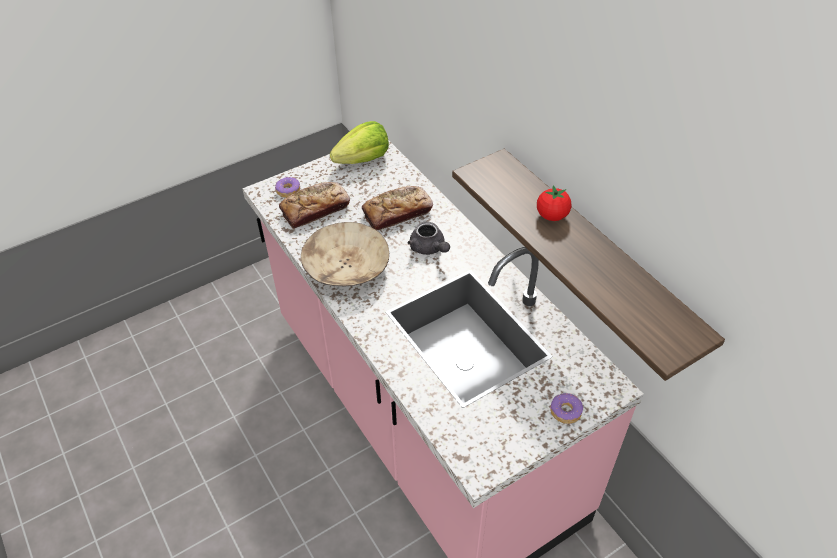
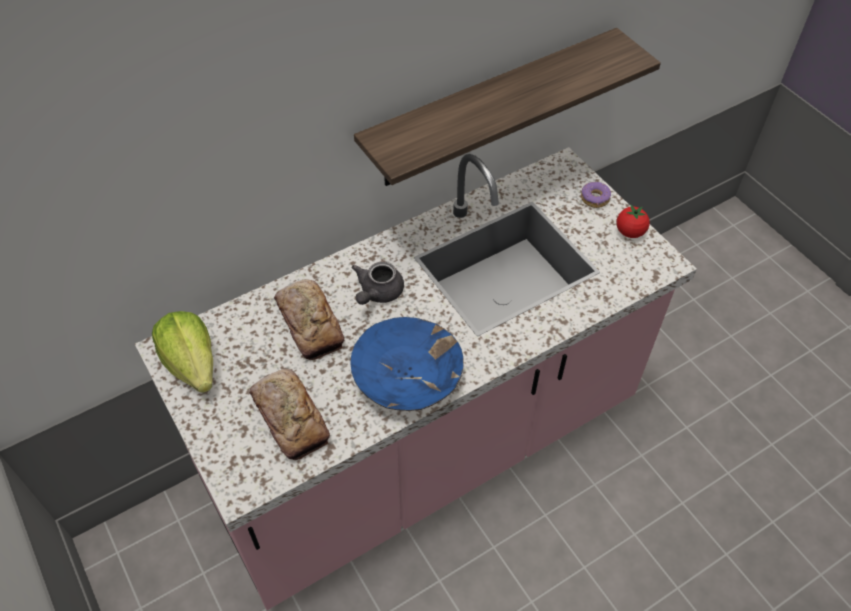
camera: 90 degrees left, 5 degrees up
donut [275,177,300,198] -> none
beige bowl [301,222,389,286] -> blue bowl [350,317,464,411]
grey teapot [408,222,450,255] -> grey teapot turned 150 degrees clockwise [352,262,404,305]
tomato [537,185,571,221] -> tomato moved to [616,205,650,238]

